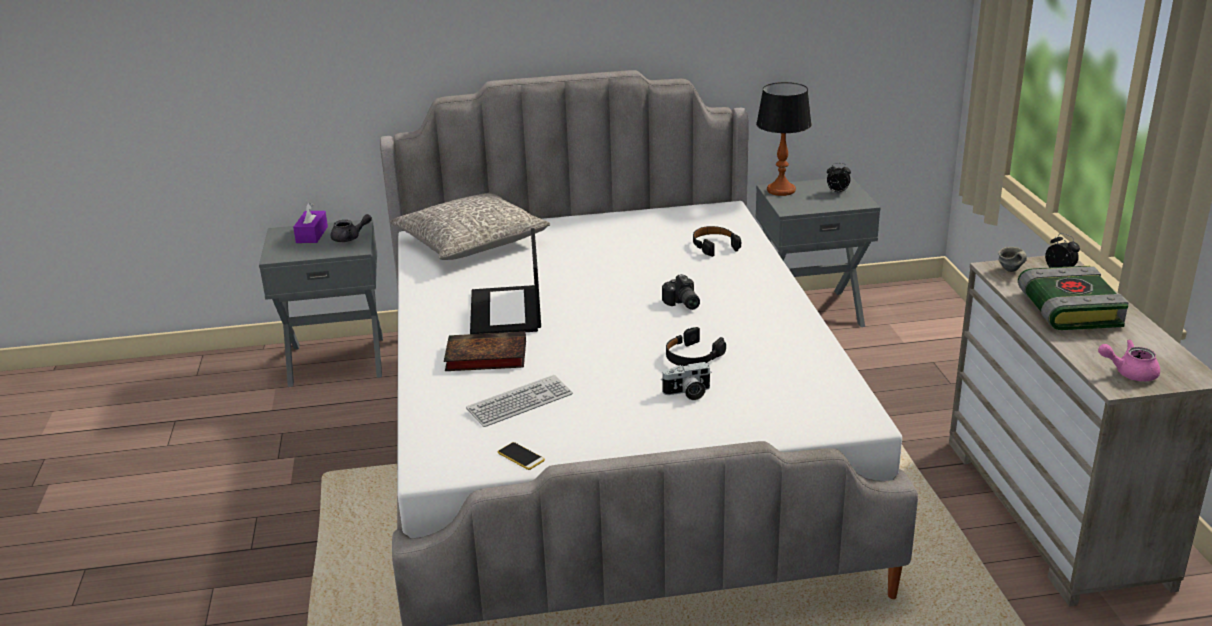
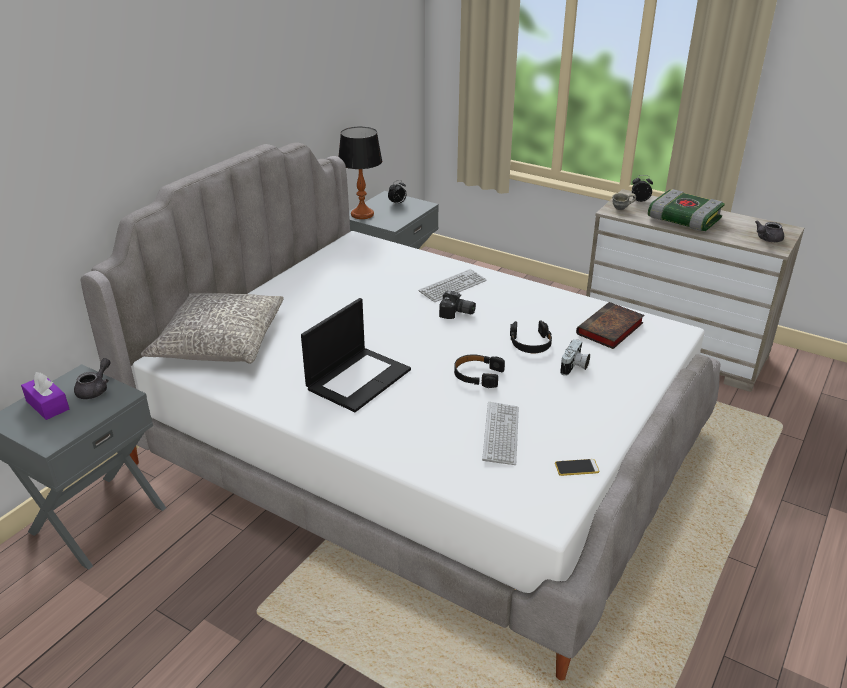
camera: 50 degrees left, 5 degrees up
book [444,332,526,371] -> book moved to [576,302,645,349]
laptop [470,228,541,334] -> laptop turned 90 degrees counterclockwise [301,298,411,412]
black headphones [693,226,741,257] -> black headphones moved to [454,354,505,388]
pink teapot [1098,340,1160,381] -> grey teapot [755,221,784,242]
none -> keyboard [419,269,486,302]

